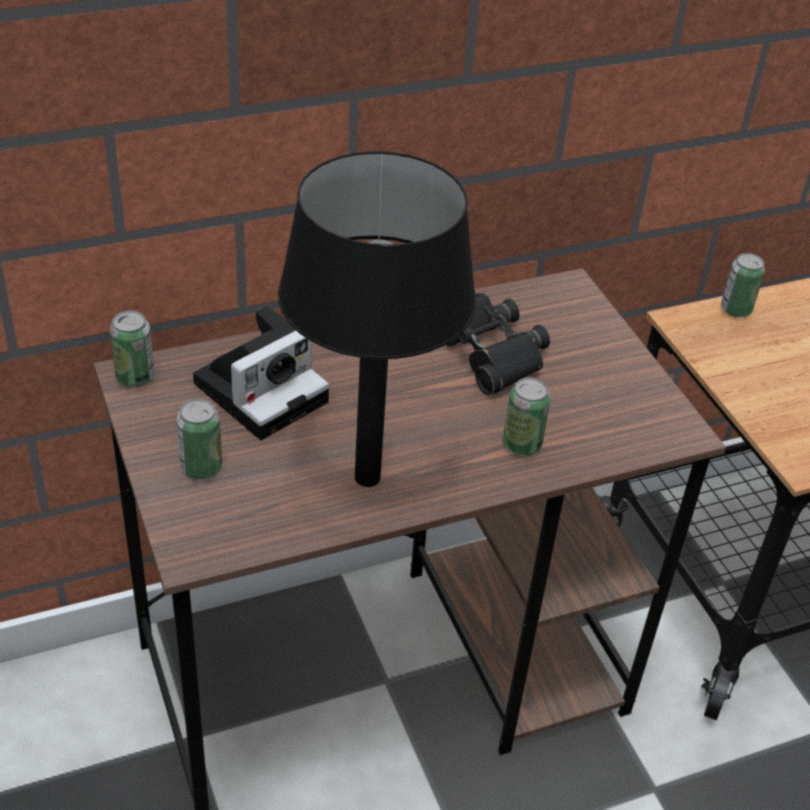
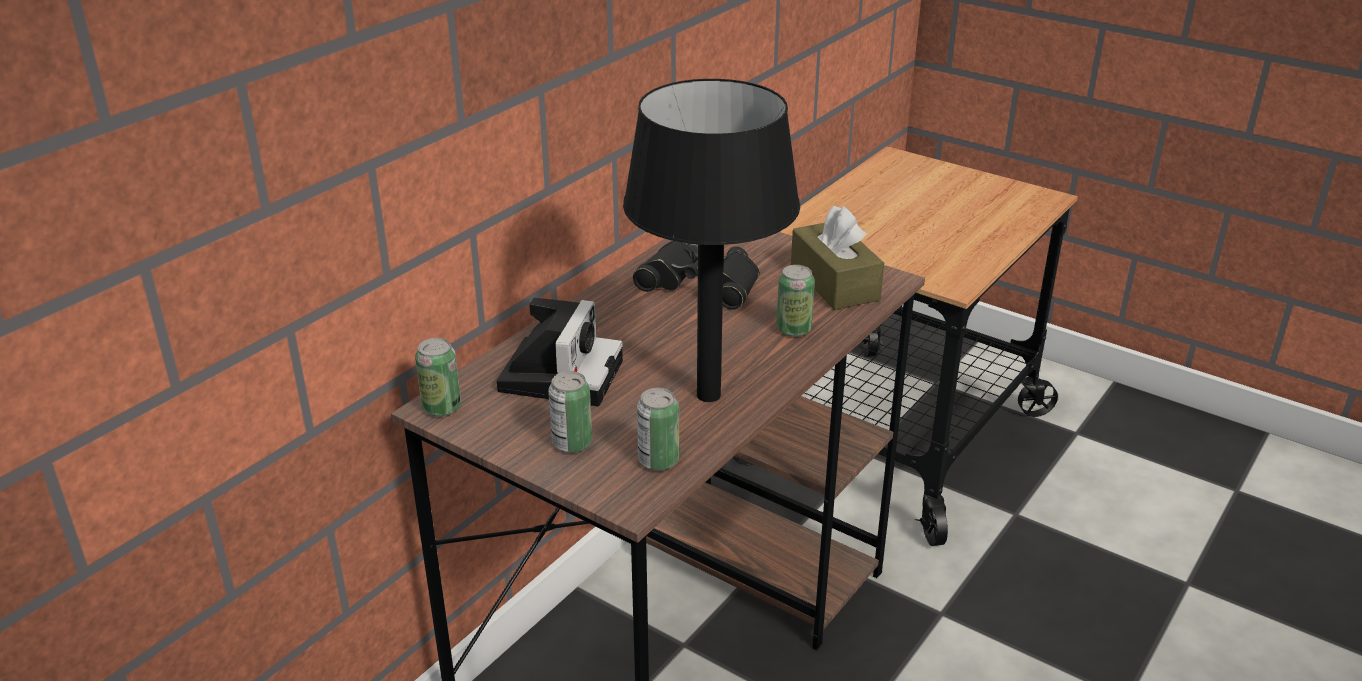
camera: 30 degrees left, 10 degrees down
can [721,253,765,317] -> can moved to [637,388,679,471]
none -> brown tissue box [791,206,884,310]

